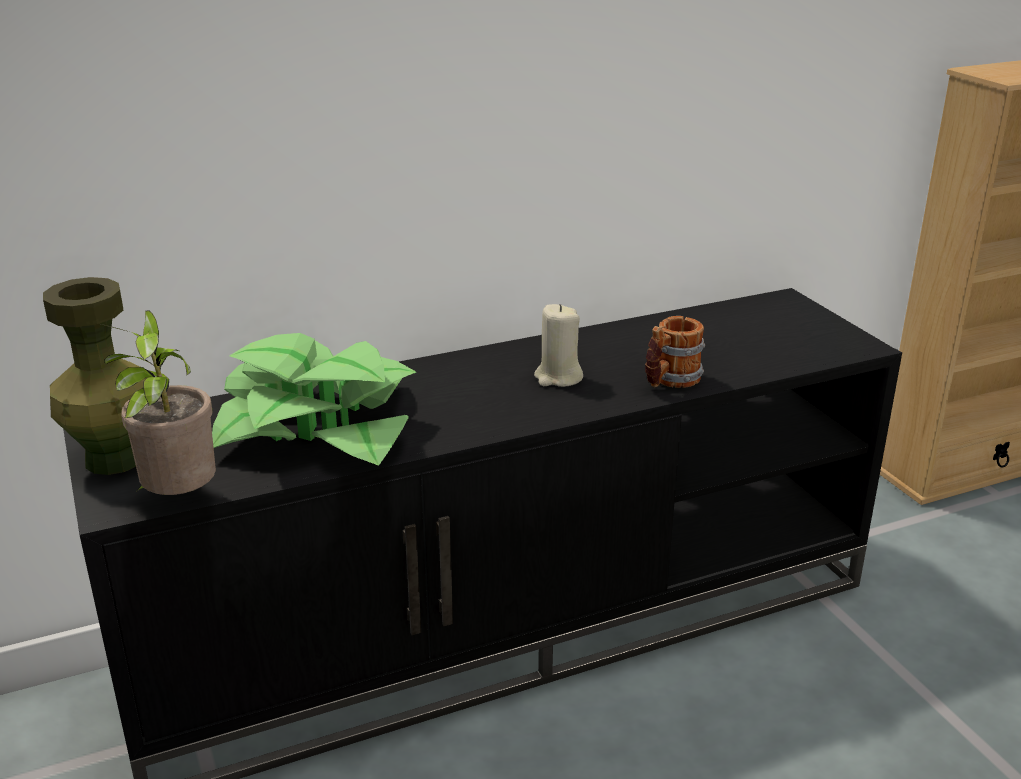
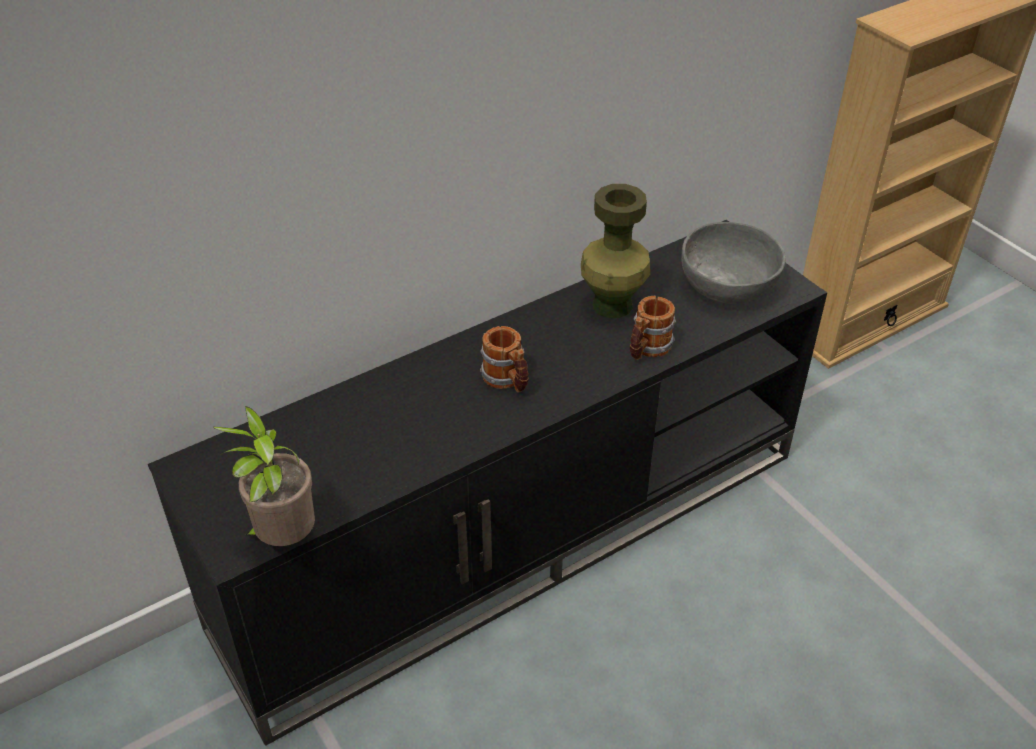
camera: 10 degrees left, 15 degrees up
green vase [43,277,147,475] -> green vase moved to [581,184,651,318]
potted plant [212,333,416,466] -> none
beige candle [534,304,583,387] -> none
none -> mug [480,326,529,393]
none -> grey bowl [681,222,786,304]

